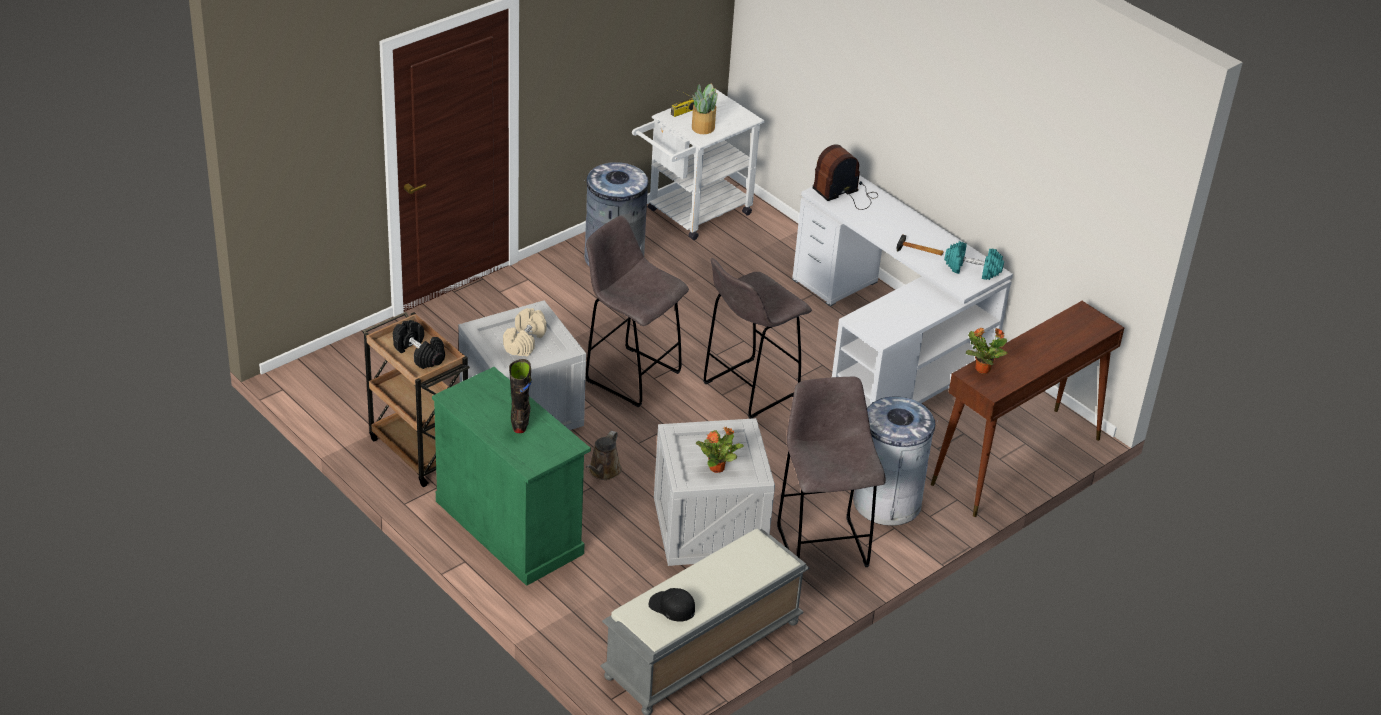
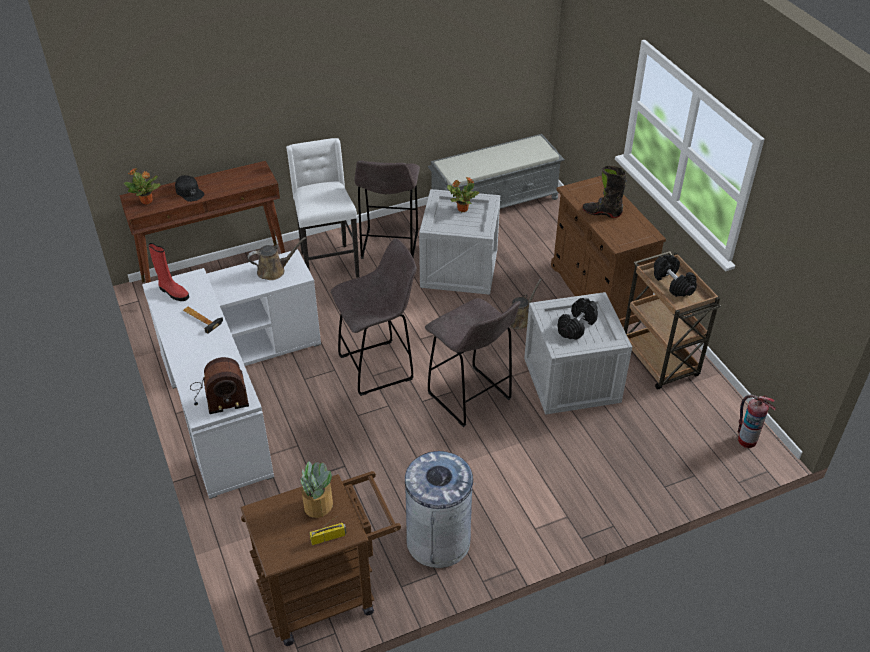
camera: 160 degrees left, 5 degrees up
green cabinet [432,367,591,586] -> brown cabinet [551,176,666,327]
beige dumbbell [503,308,547,356] -> black dumbbell [558,298,598,340]
black boot [509,359,532,433] -> black boot turned 90 degrees clockwise [582,166,627,218]
white cart [632,89,764,240] -> brown cart [240,471,401,646]
black cap [649,588,695,622] -> black cap moved to [175,175,205,202]
grey trash can [853,396,938,526] -> white stool [286,138,359,278]
turquoise dumbbell [944,241,1004,280] -> red boot [148,243,189,301]
potted plant [966,328,1008,374] -> potted plant moved to [124,169,161,205]
none -> brown watering can [248,237,306,280]
none -> fire extinguisher [738,395,776,448]

